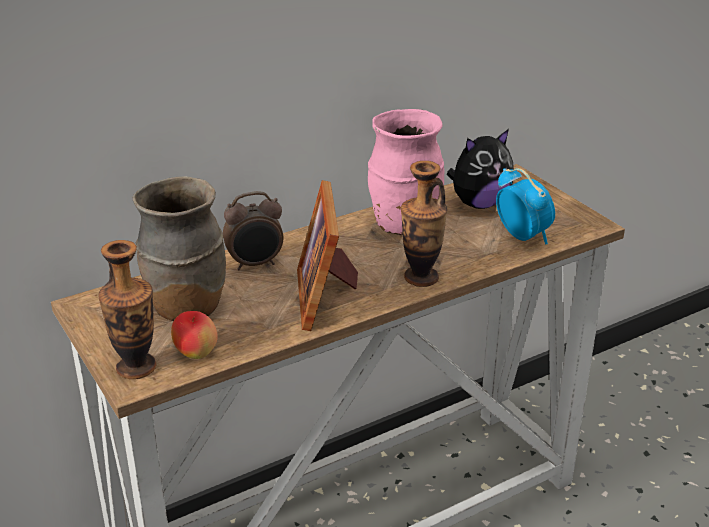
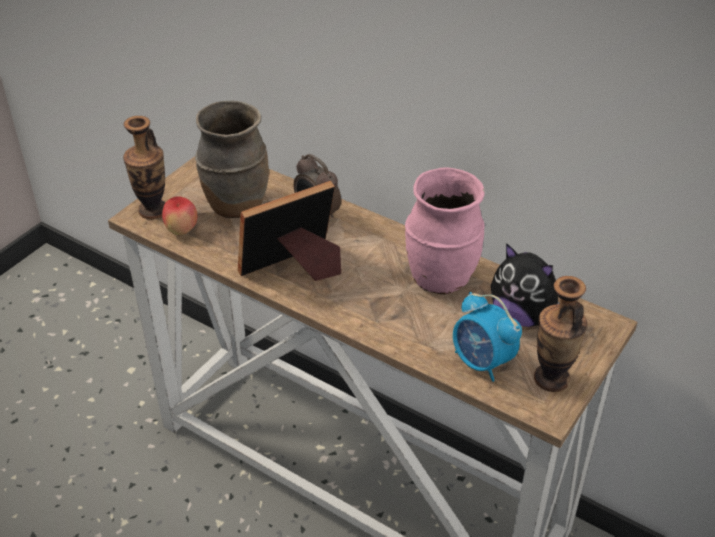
camera: 65 degrees right, 10 degrees up
vase [401,161,447,287] -> vase moved to [534,276,587,392]
alarm clock [496,168,555,245] -> alarm clock turned 105 degrees clockwise [453,292,522,382]

